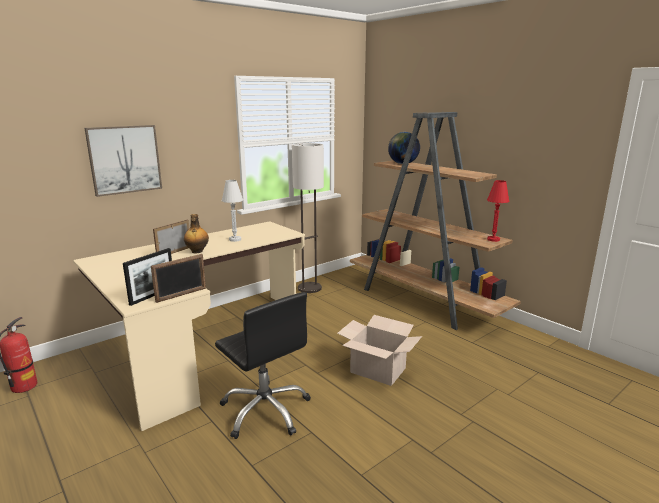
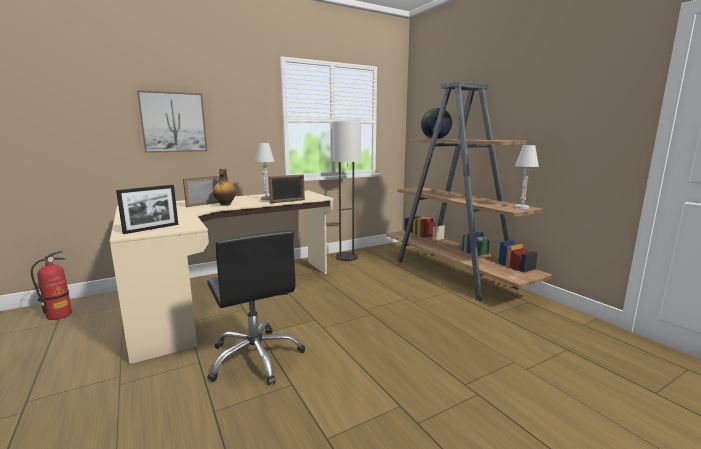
camera: 10 degrees right, 5 degrees down
picture frame [151,254,206,303] -> picture frame moved to [269,174,305,204]
cardboard box [337,315,422,386] -> none
red table lamp [487,180,509,242] -> white table lamp [515,145,539,209]

